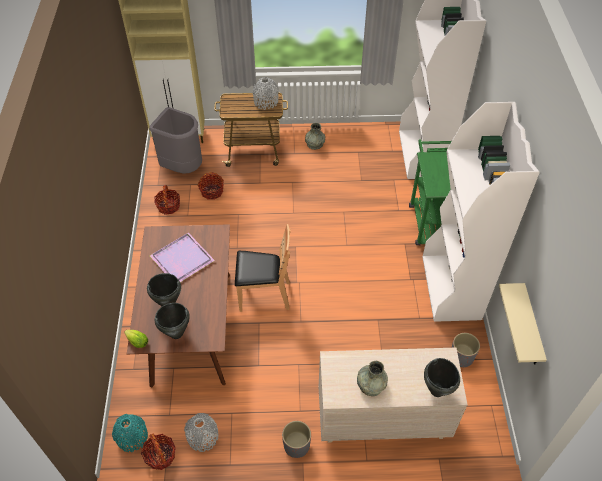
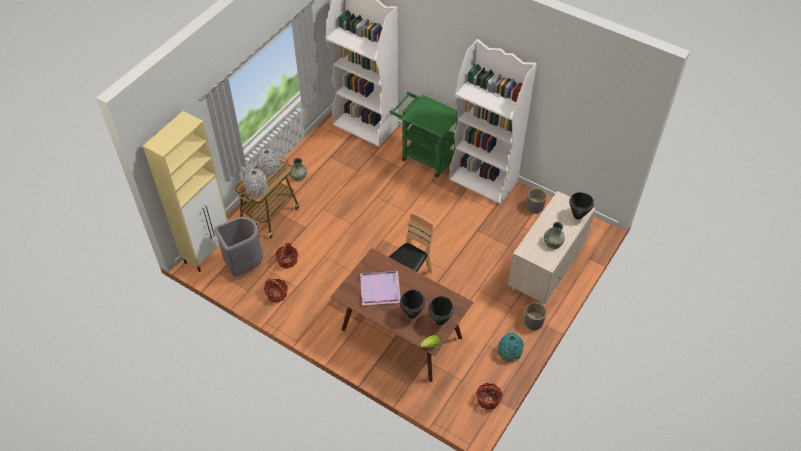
camera: 55 degrees left, 0 degrees up
turquoise vase [112,414,148,452] -> turquoise vase moved to [498,333,524,362]
grey vase [184,413,219,452] -> grey vase moved to [244,168,268,197]
beige shelf [499,283,547,365] -> none

